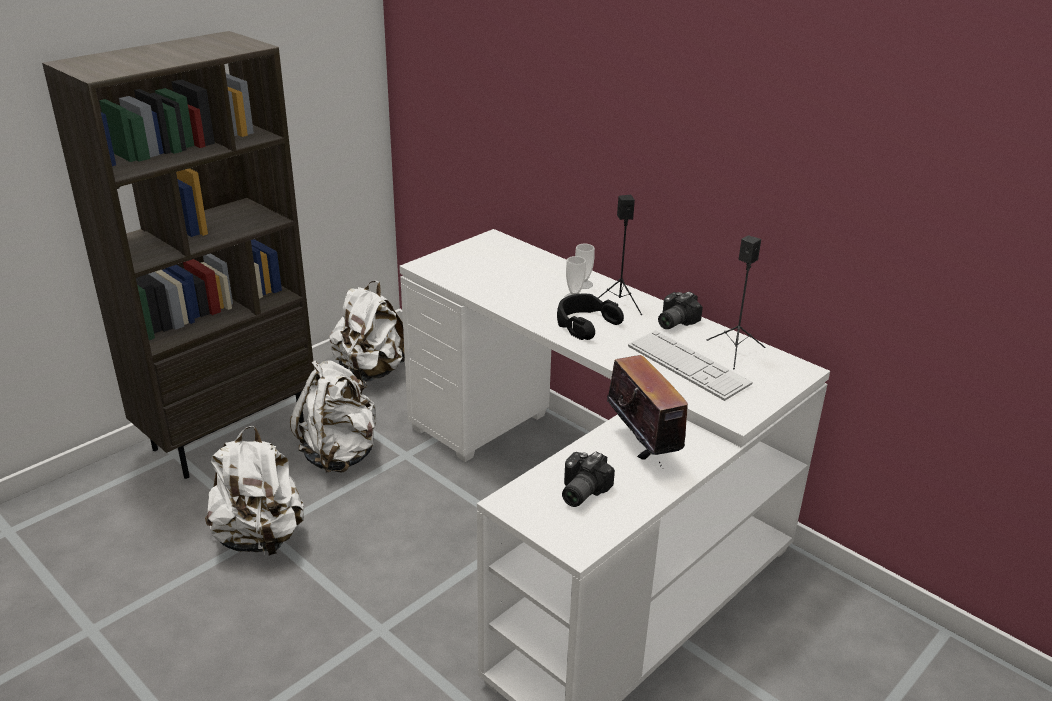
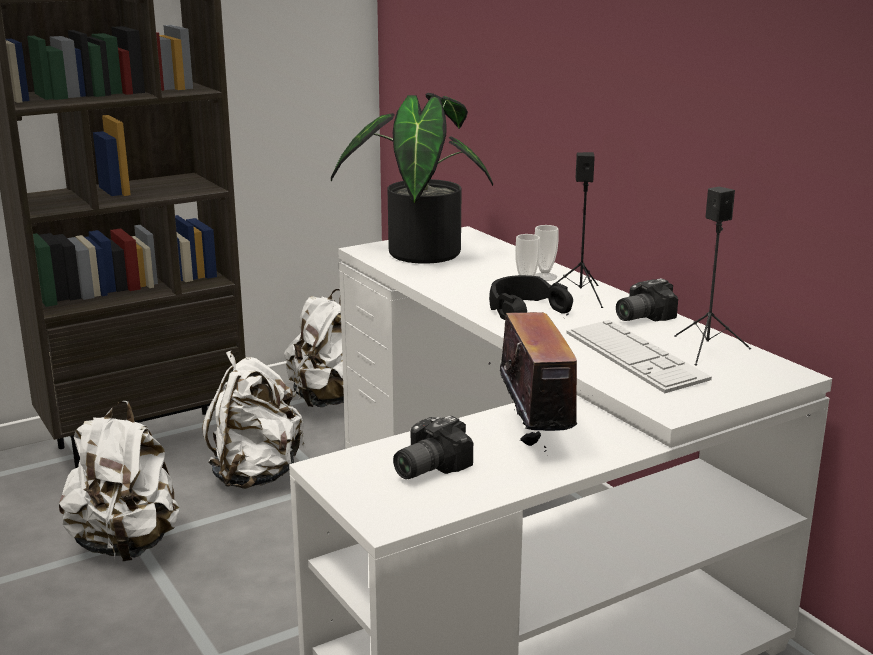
camera: 15 degrees right, 10 degrees down
none -> potted plant [331,93,493,264]

